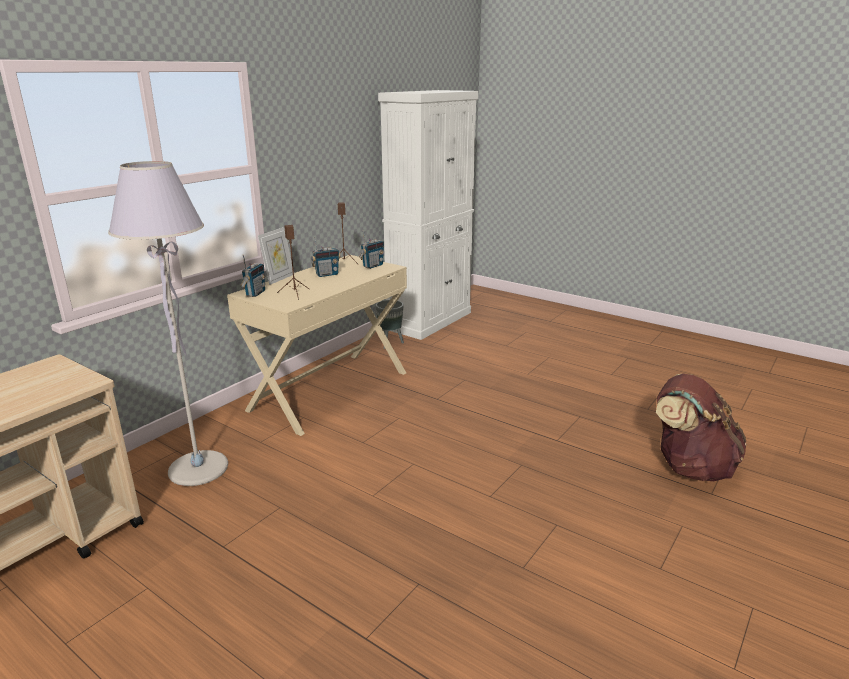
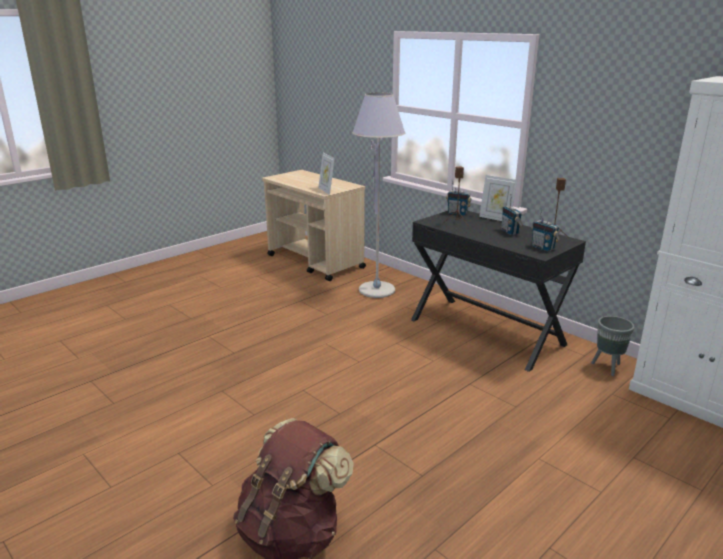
camera: 100 degrees right, 0 degrees up
beige desk [227,255,407,436] -> black desk [411,211,586,372]
none -> picture frame [318,153,335,195]

